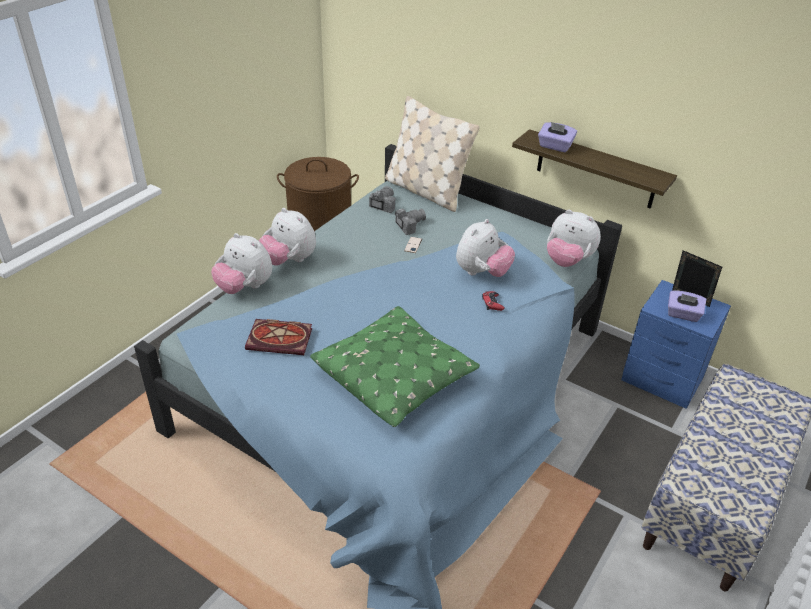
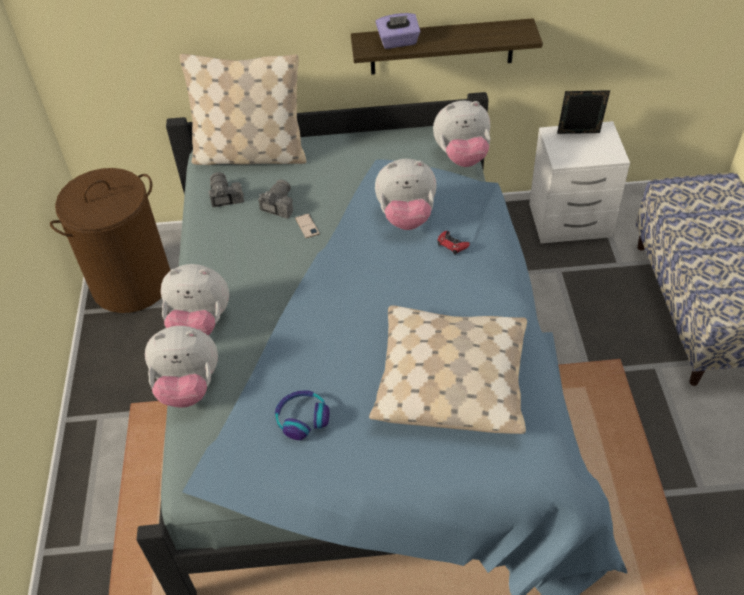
camera: 35 degrees left, 10 degrees up
book [245,319,312,355] -> headphones [275,391,329,440]
green pillow [310,306,480,427] -> beige pillow [369,305,527,434]
plush toy [456,219,515,277] -> plush toy turned 90 degrees clockwise [375,159,437,230]
blue nightstand [621,280,731,409] -> white nightstand [529,121,630,243]
purple tissue box [668,290,706,322] -> none

